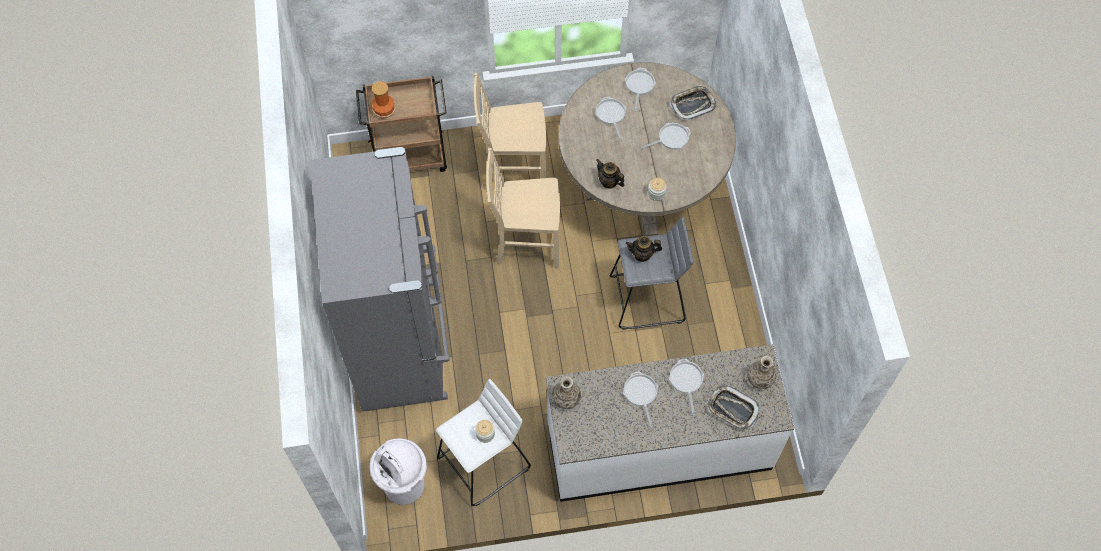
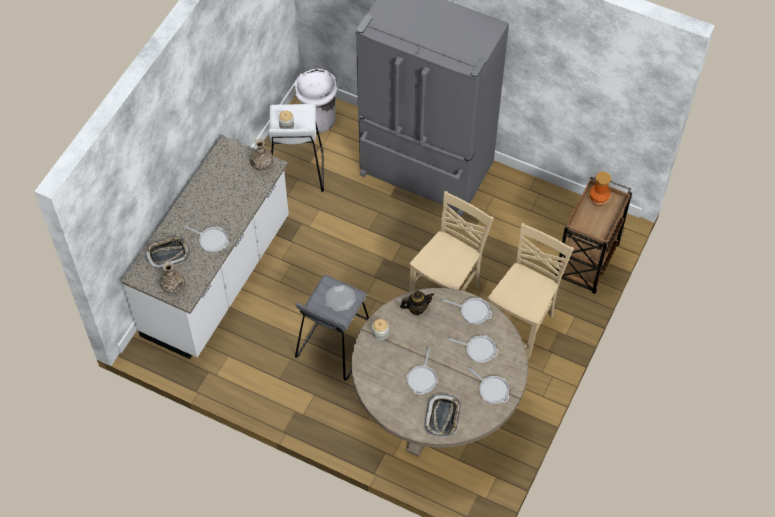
camera: 125 degrees right, 5 degrees down
frying pan [623,371,658,428] -> frying pan moved to [442,298,492,324]
teapot [626,236,662,262] -> plate [325,285,356,312]

